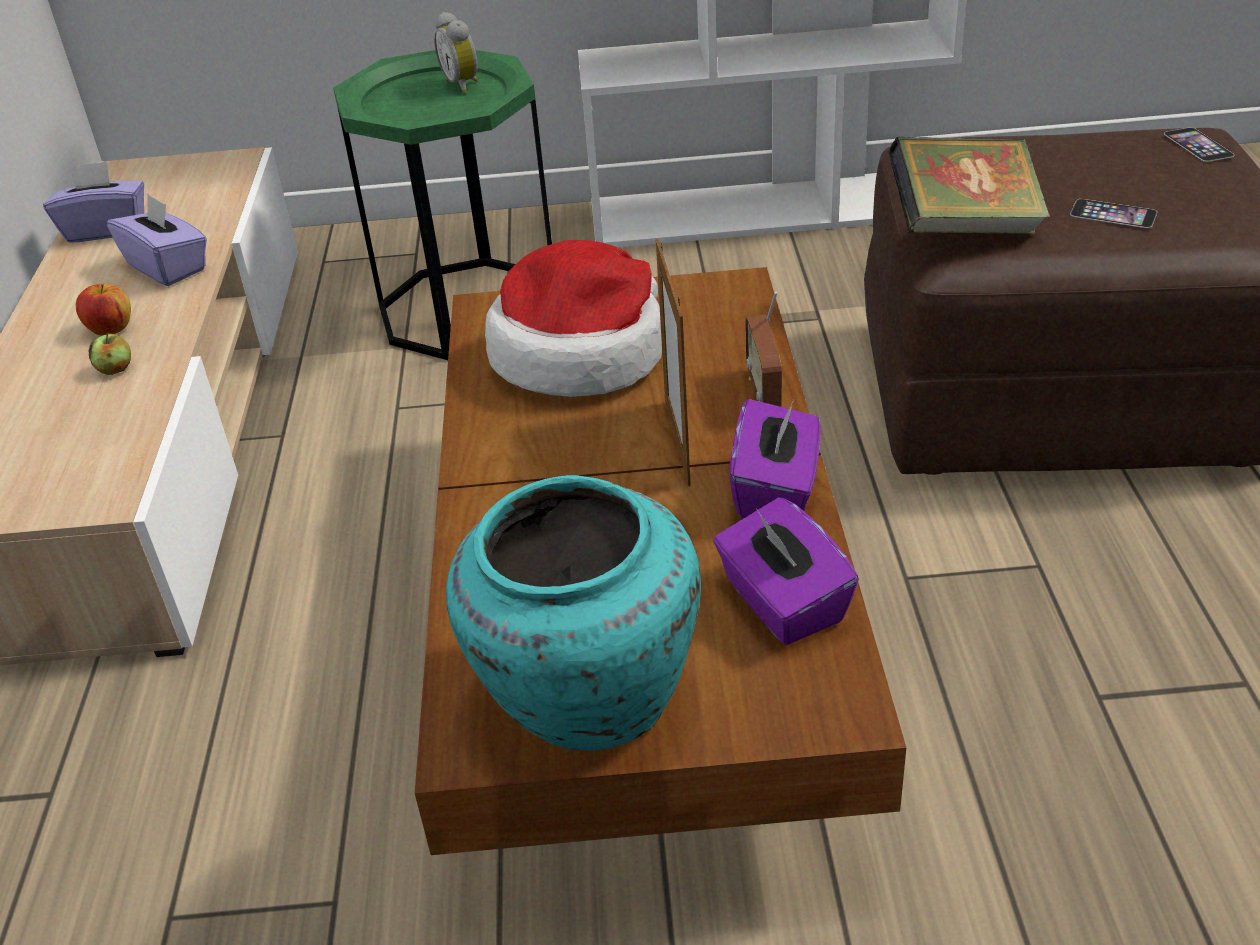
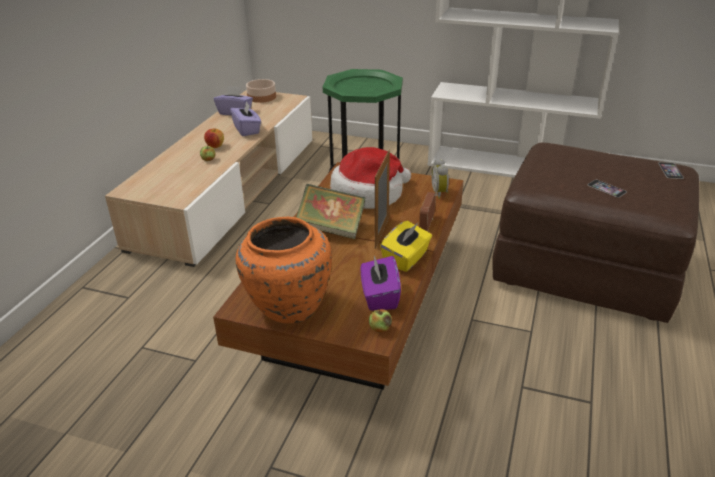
camera: 20 degrees right, 5 degrees down
alarm clock [434,12,478,94] -> alarm clock moved to [432,158,449,199]
turquoise vase [446,475,701,751] -> orange vase [236,217,332,323]
purple tissue box [730,398,820,519] -> yellow tissue box [380,221,432,272]
book [888,137,1050,234] -> book moved to [296,184,365,239]
none -> bowl [246,79,276,103]
none -> apple [369,309,392,333]

